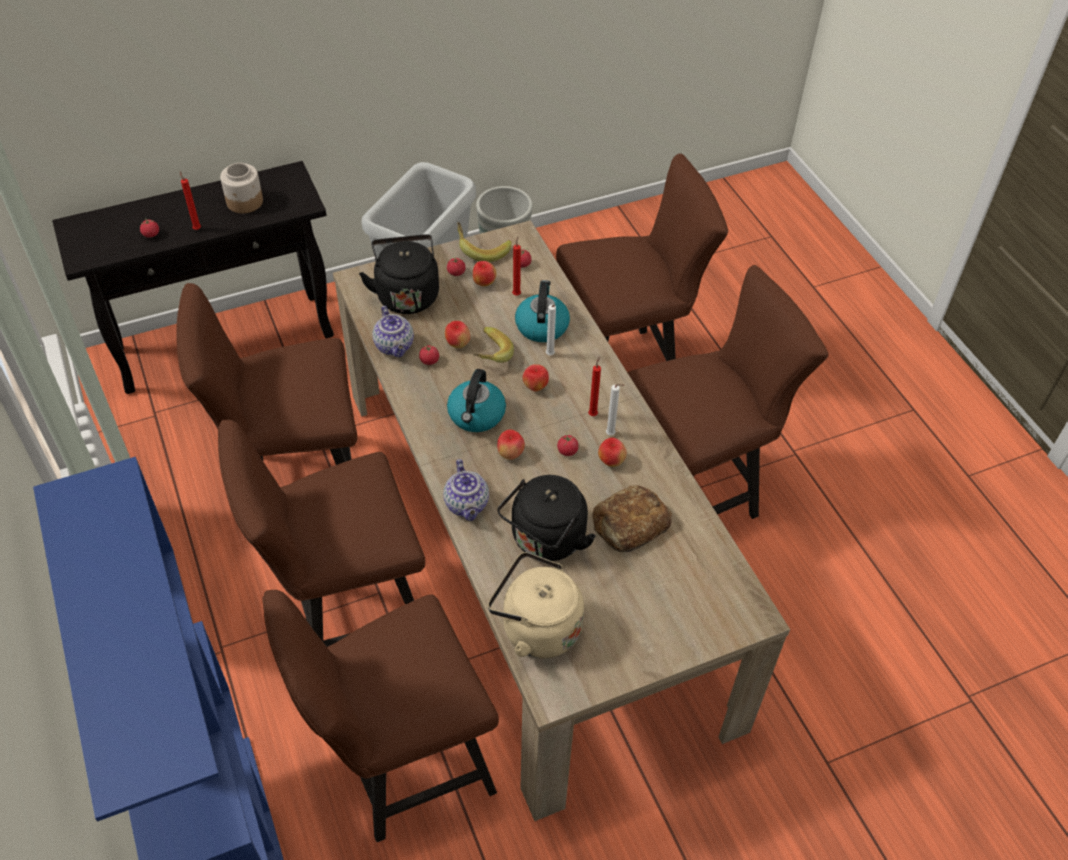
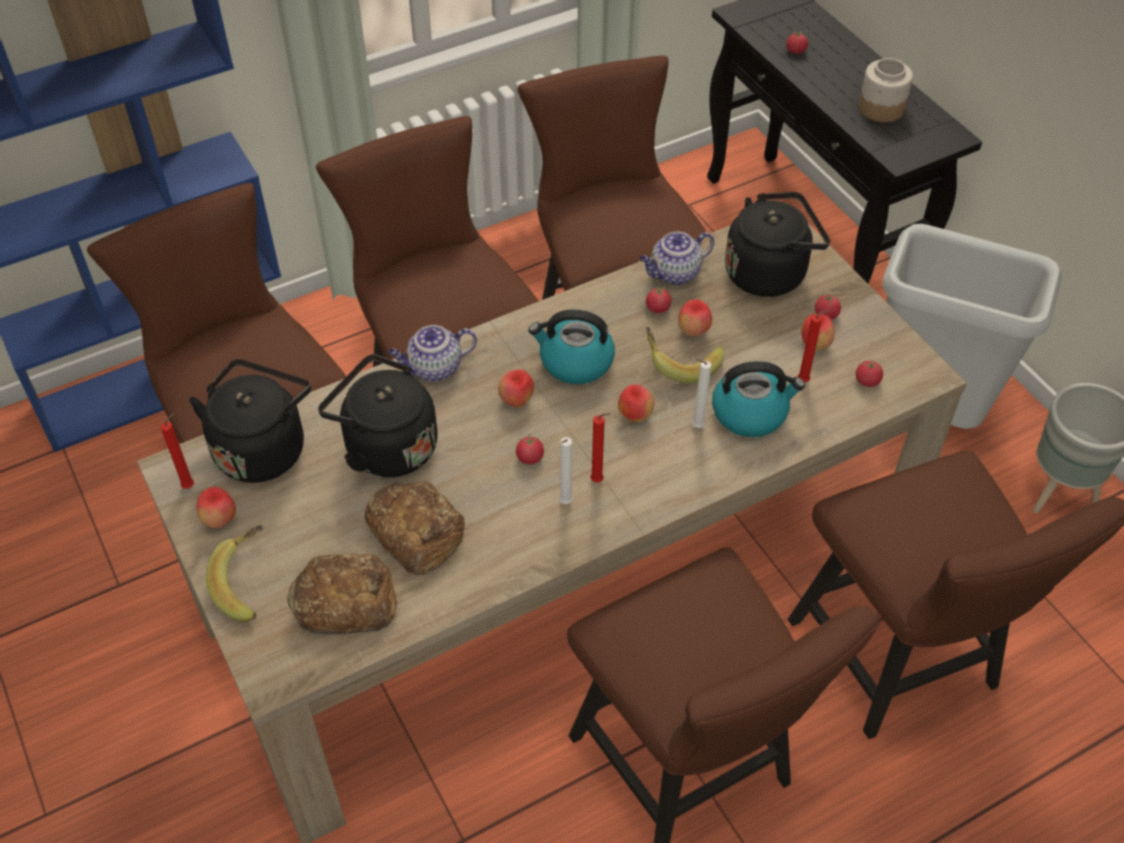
camera: 85 degrees right, 0 degrees up
red candle [180,172,201,230] -> red candle moved to [161,413,194,489]
banana [457,222,511,262] -> banana moved to [206,525,263,622]
beige kettle [488,552,584,658] -> black kettle [189,359,311,483]
apple [598,437,627,467] -> apple moved to [197,487,236,528]
none -> bread [287,553,398,635]

